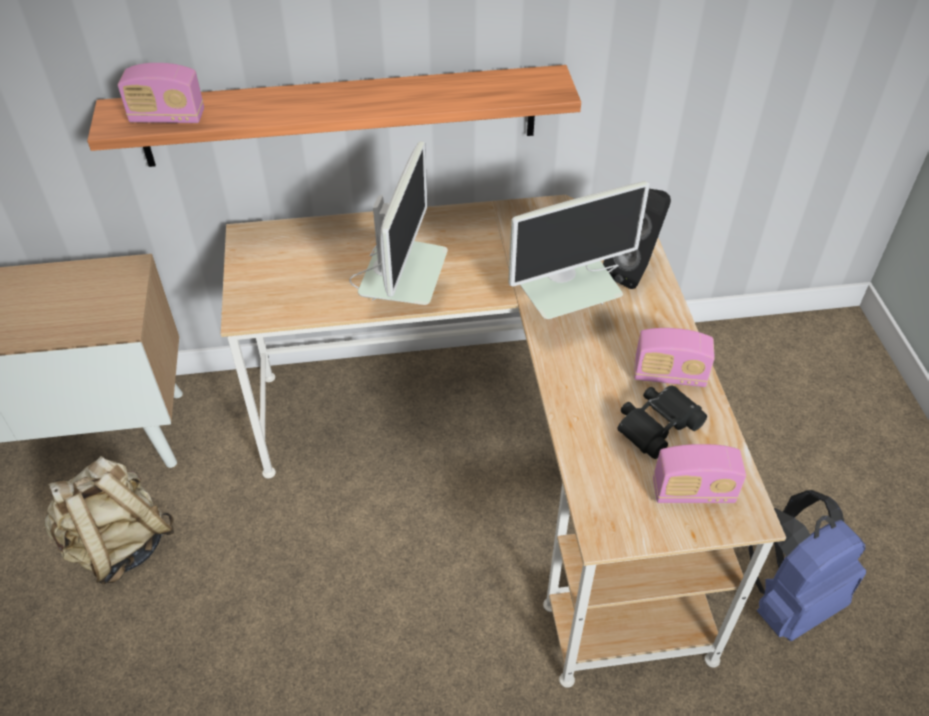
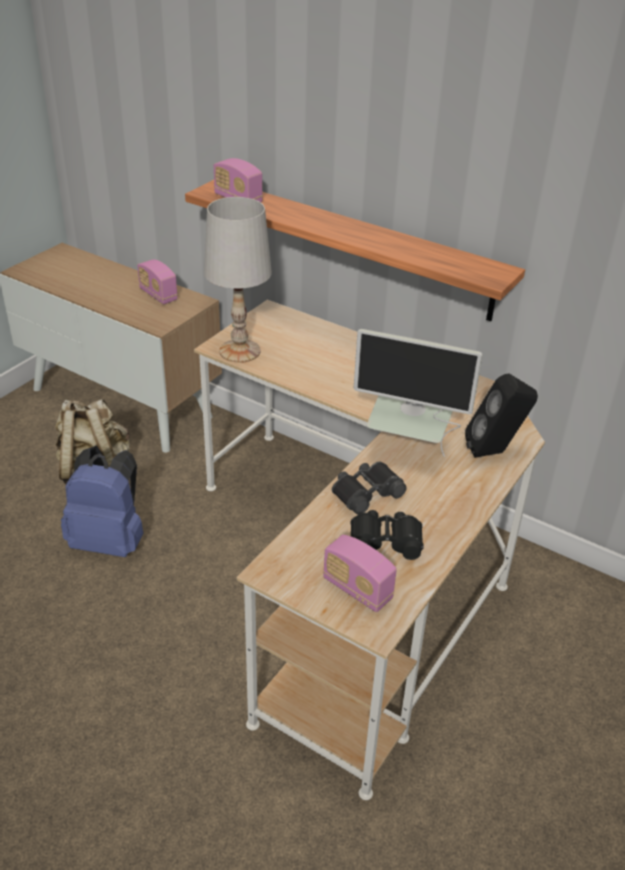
camera: 40 degrees right, 10 degrees down
monitor [349,141,448,305] -> none
radio [634,328,715,387] -> radio moved to [137,259,178,304]
blue backpack [749,490,866,641] -> blue backpack moved to [61,445,144,557]
none -> white table lamp [204,197,272,363]
none -> black binoculars [332,462,407,515]

